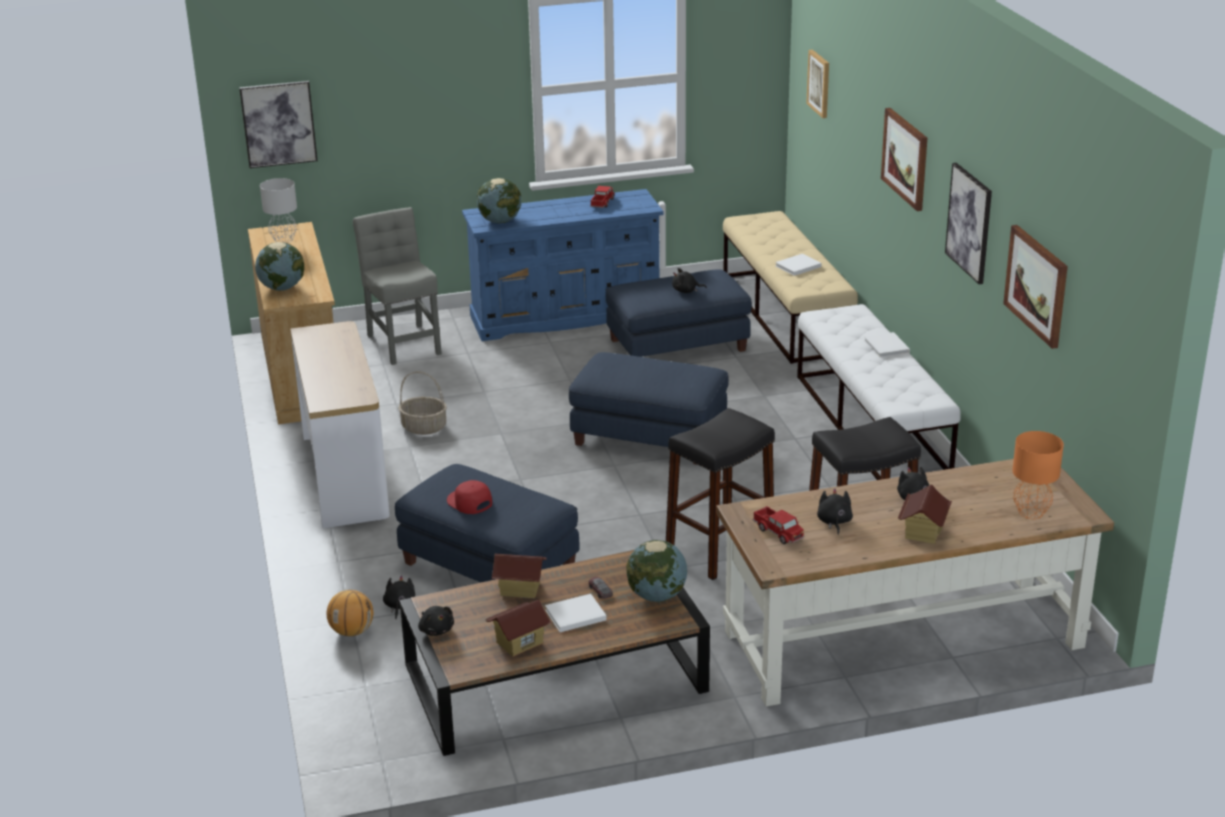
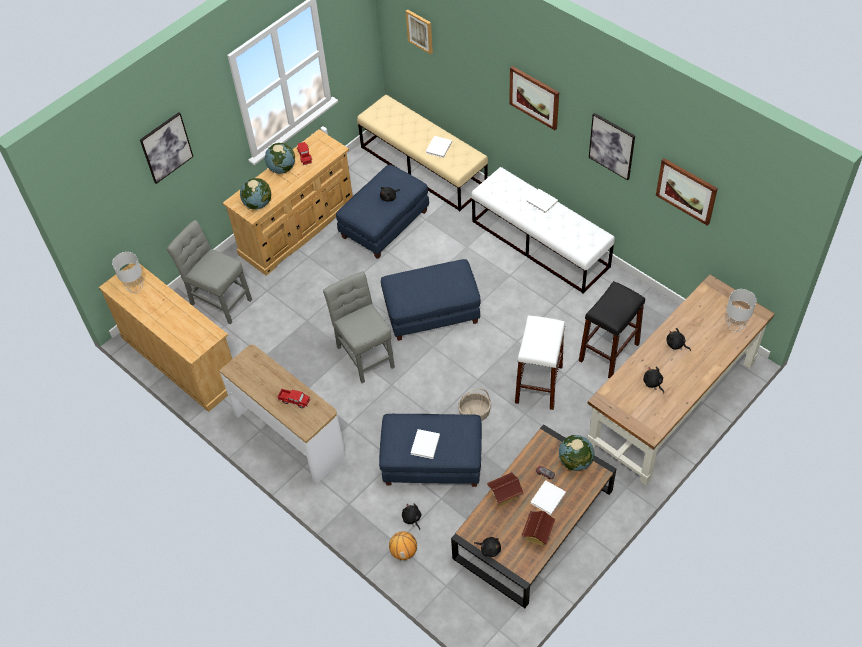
camera: 30 degrees left, 25 degrees up
picture [239,81,318,168] -> picture moved to [140,112,193,184]
globe [255,242,304,291] -> globe moved to [265,143,295,174]
basket [398,371,447,435] -> basket moved to [458,389,491,421]
red cap [447,480,492,514] -> white book [411,429,440,459]
blue dresser [462,189,663,341] -> beige dresser [223,129,353,276]
black stool [666,408,775,580] -> white stool [515,315,565,410]
toy truck [753,506,804,544] -> toy truck moved to [277,389,310,408]
toy house [898,485,952,544] -> none
orange table lamp [1013,431,1064,519] -> grey table lamp [726,289,756,332]
none -> grey chair [323,271,395,383]

